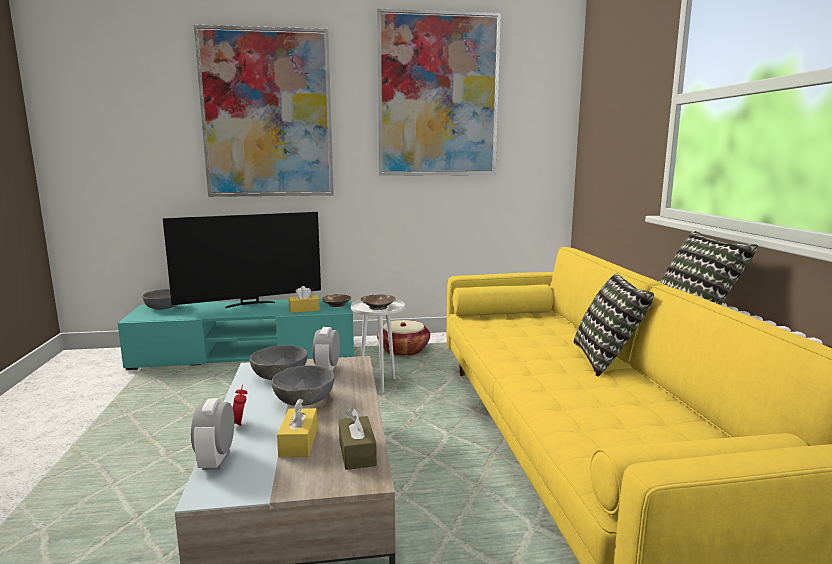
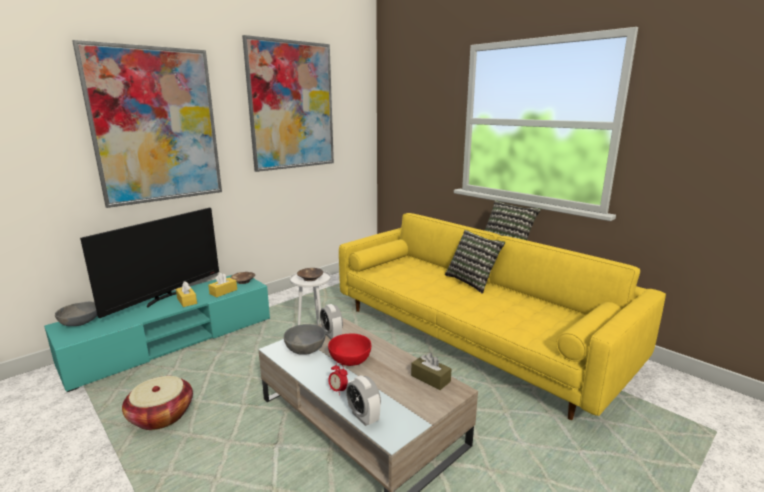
camera: 35 degrees left, 5 degrees up
grey bowl [272,365,335,406] -> red bowl [328,334,372,366]
yellow tissue box [277,398,318,457] -> yellow tissue box moved to [176,281,197,307]
basket [377,320,430,356] -> basket moved to [122,376,193,430]

